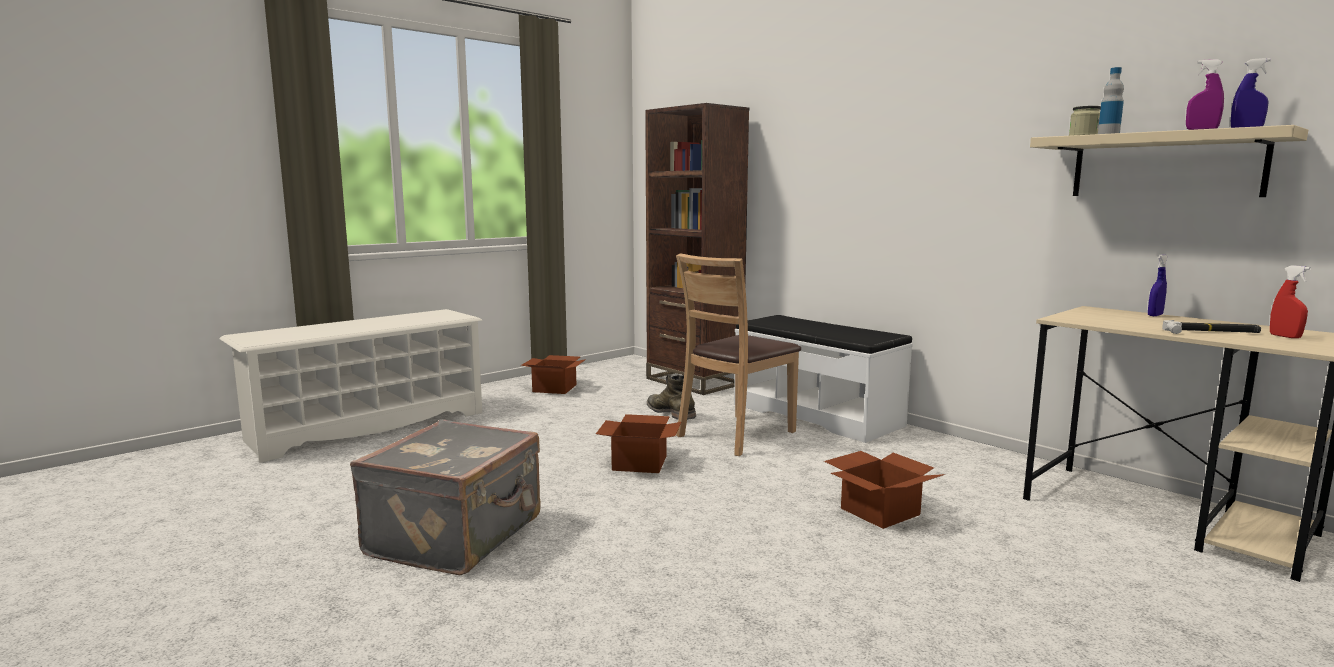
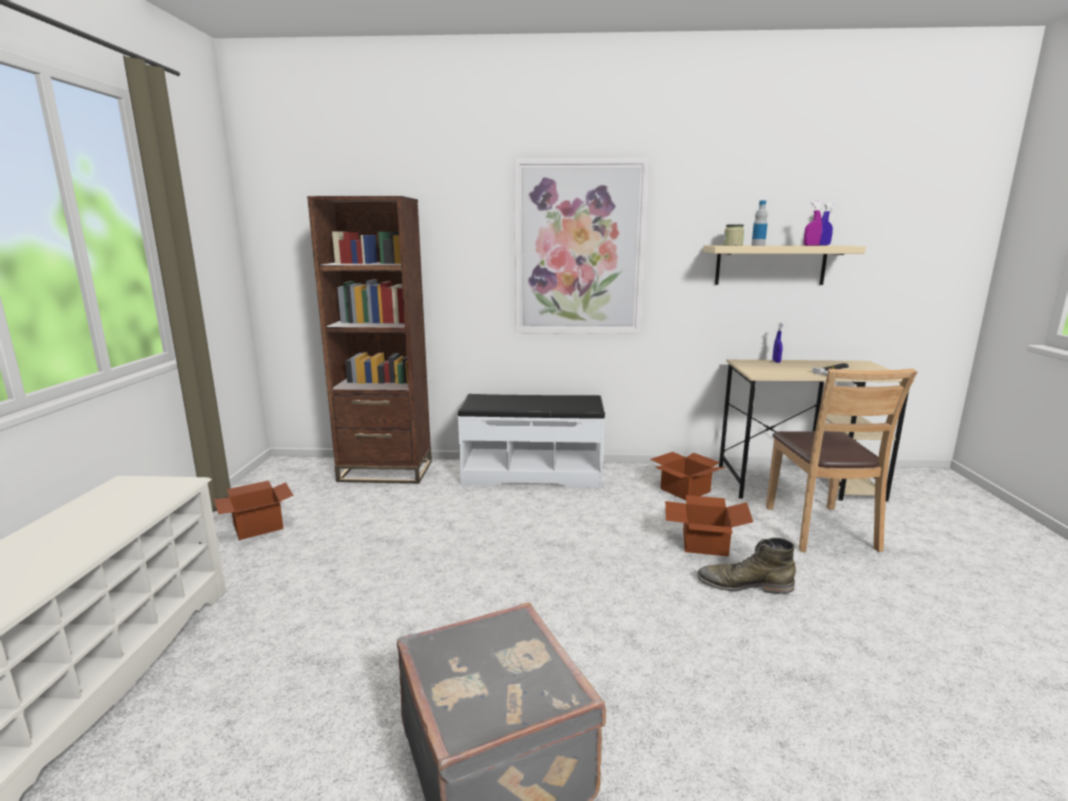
camera: 45 degrees left, 5 degrees up
cardboard box [596,414,681,473] -> cardboard box moved to [650,452,725,500]
green boot [647,374,696,420] -> green boot moved to [697,538,796,594]
brown chair [676,253,801,456] -> brown chair moved to [766,368,918,552]
red spray bottle [1270,265,1311,338] -> none
none -> picture [514,158,649,334]

